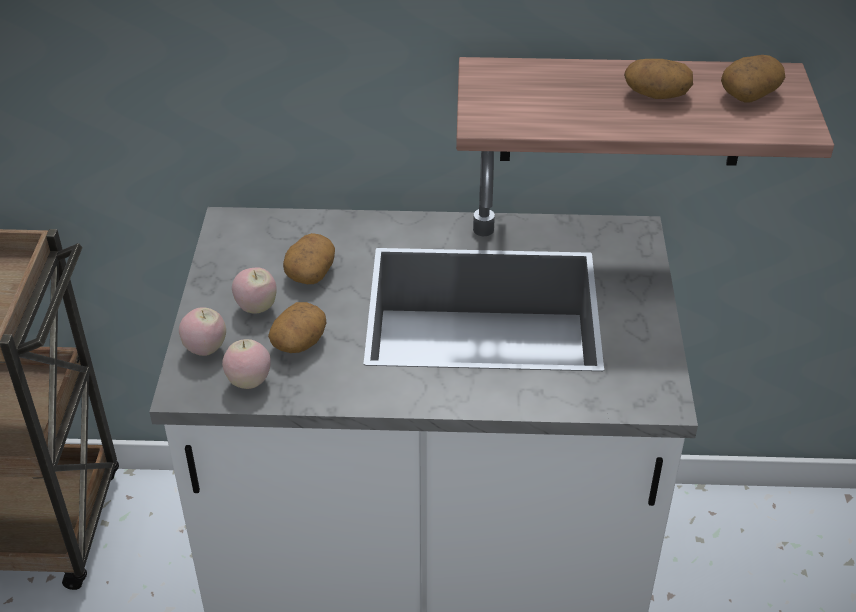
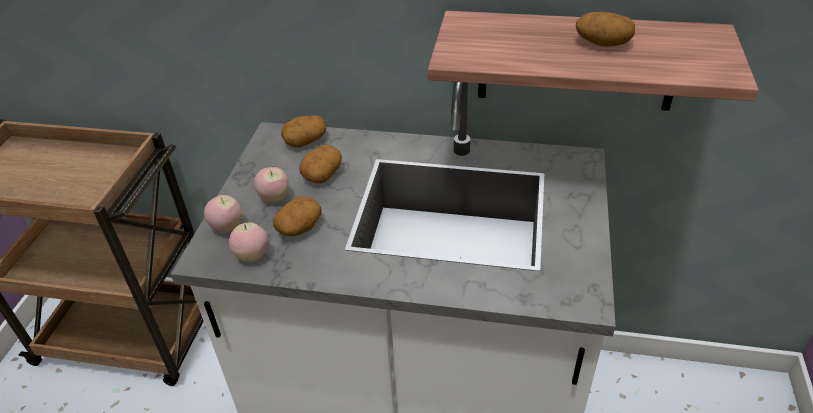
camera: 10 degrees right, 0 degrees up
potato [721,55,785,103] -> potato moved to [281,115,326,147]

